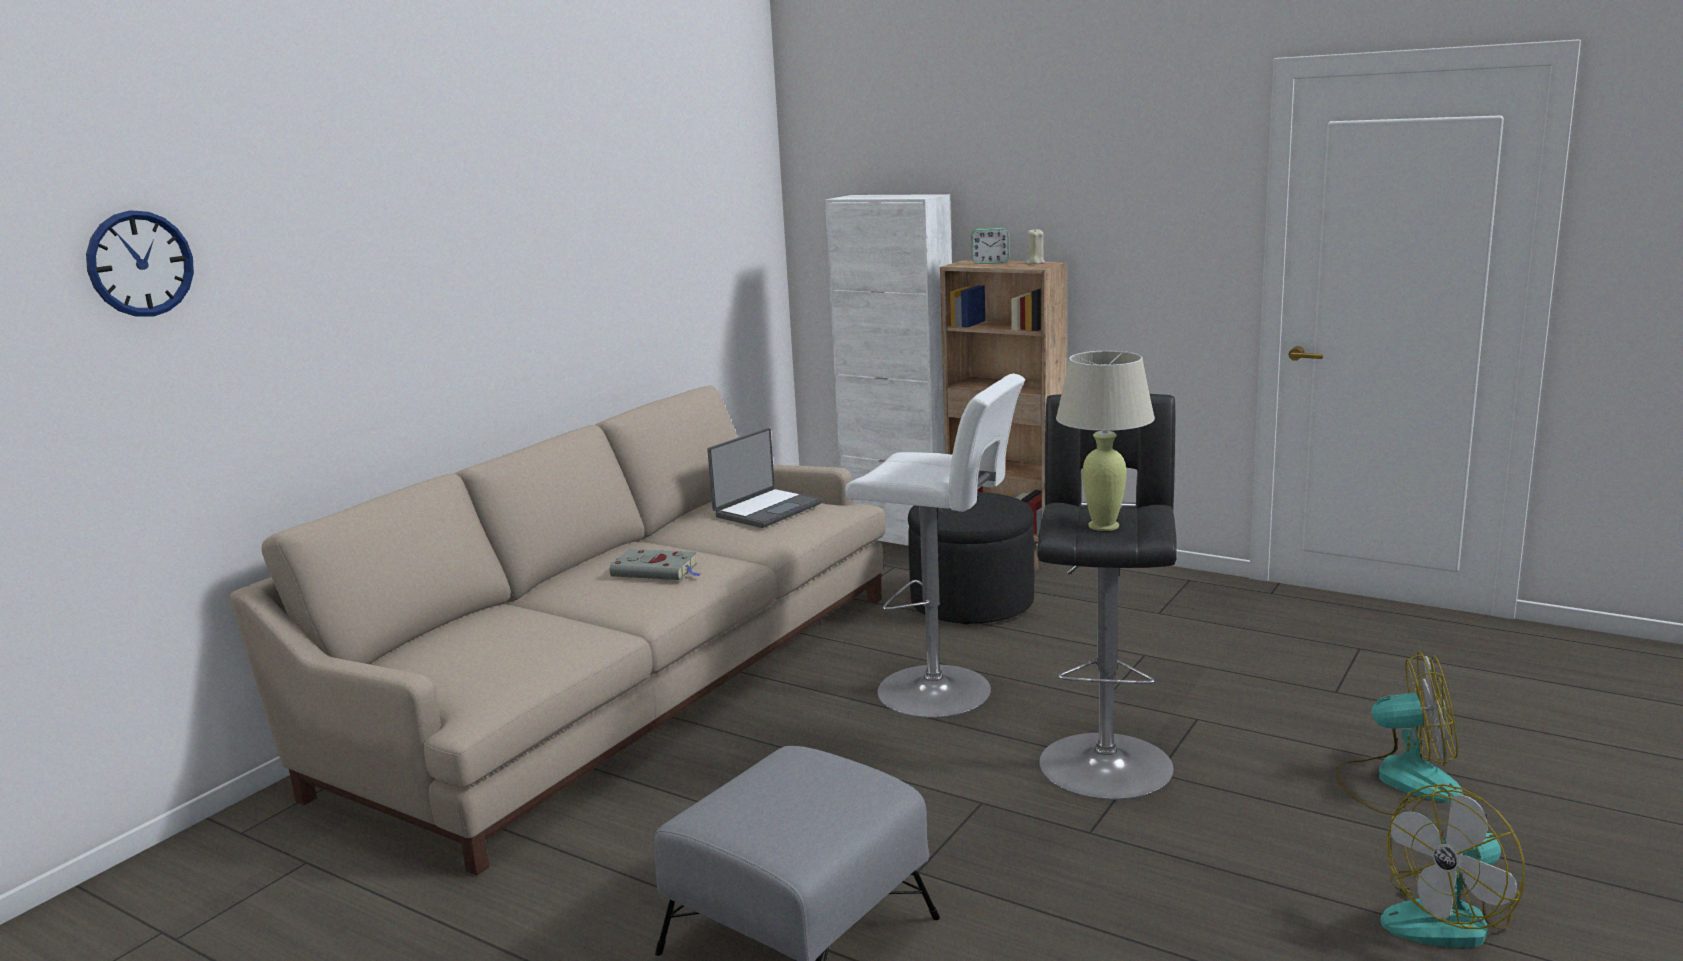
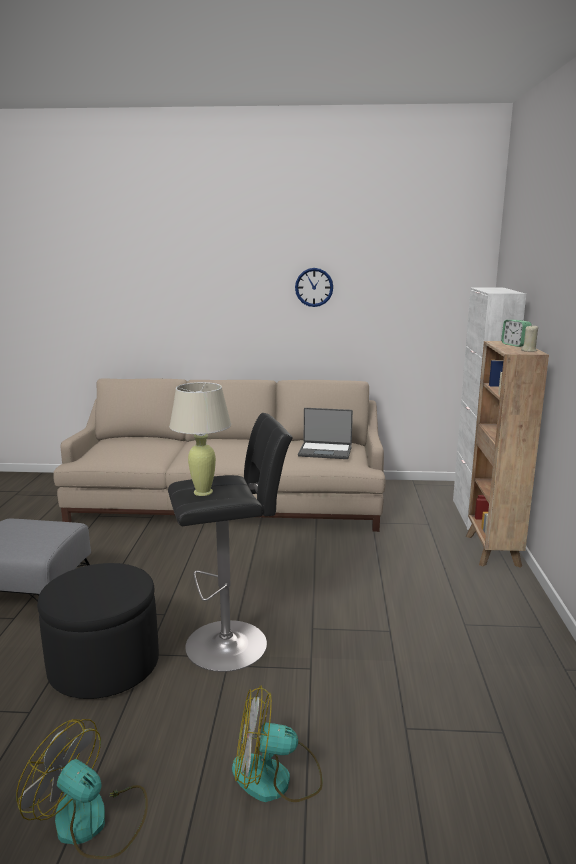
camera: 60 degrees right, 0 degrees up
wall clock [86,210,194,317] -> wall clock moved to [295,268,333,307]
grey book [610,549,700,580] -> none
white stool [845,374,1025,718] -> none
black ottoman [908,492,1034,624] -> black ottoman moved to [37,563,159,699]
fan [1335,651,1463,815] -> fan turned 105 degrees clockwise [232,686,323,802]

